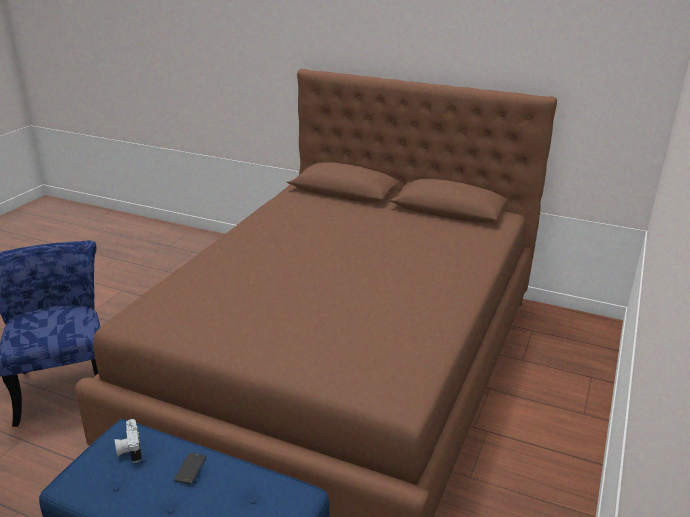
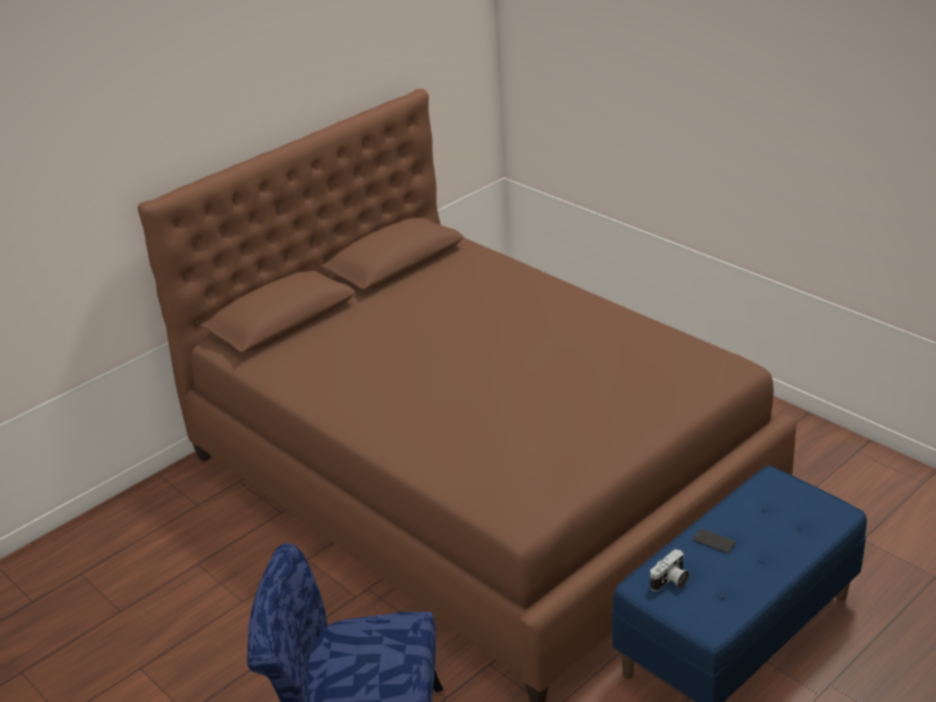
camera: 65 degrees left, 5 degrees up
camera [115,419,142,463] -> camera turned 45 degrees counterclockwise [650,549,689,591]

